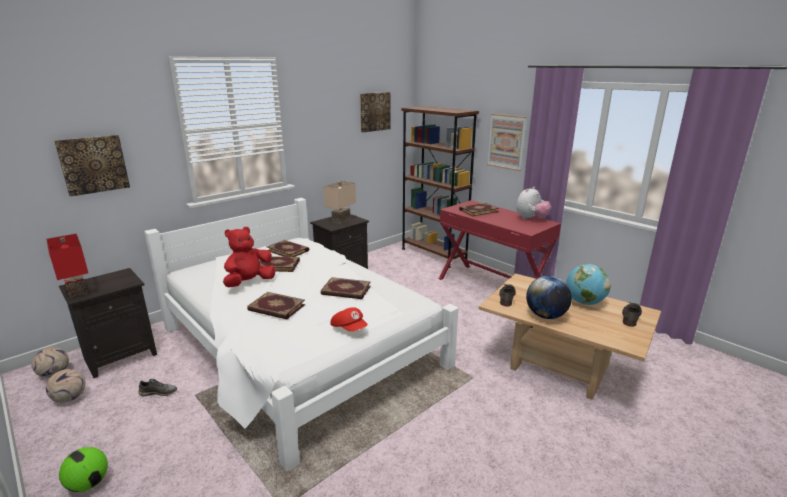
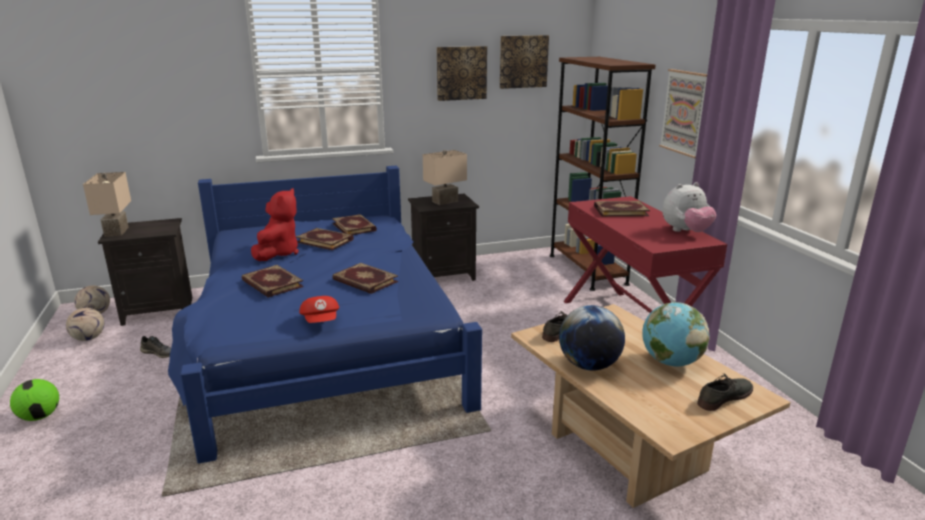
camera: 25 degrees right, 0 degrees up
red table lamp [46,234,88,298] -> beige table lamp [83,172,131,237]
picture [54,135,130,197] -> picture moved to [437,46,487,101]
white bed [144,198,458,471] -> blue bed [168,166,482,464]
red plush toy [223,227,275,287] -> red plush toy turned 120 degrees clockwise [251,188,299,261]

